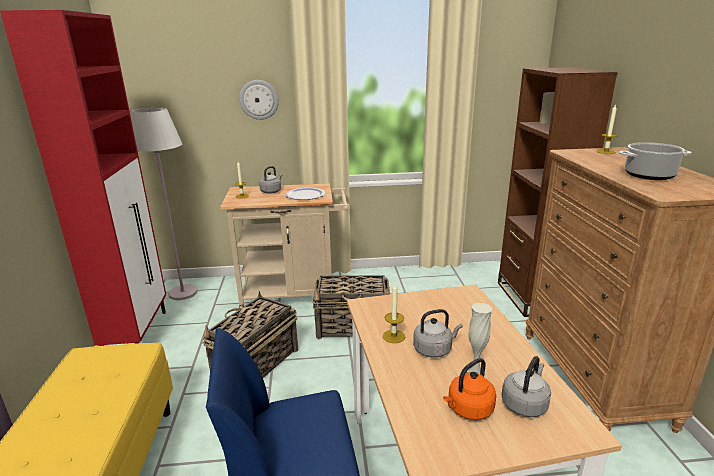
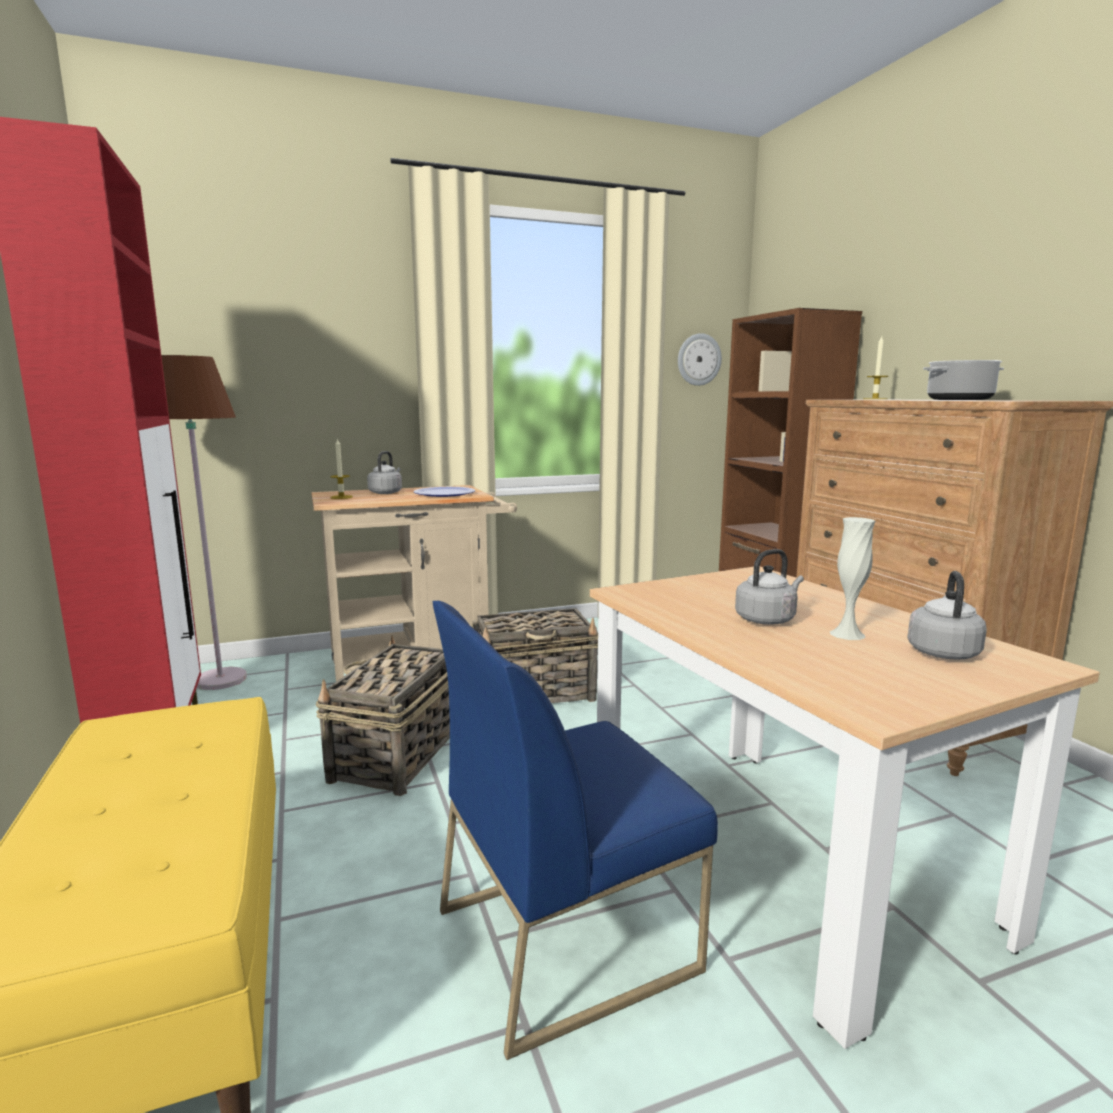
camera: 15 degrees left, 10 degrees down
white floor lamp [131,108,197,300] -> brown floor lamp [161,355,247,690]
wall clock [239,80,279,120] -> wall clock moved to [678,333,722,386]
candle [383,284,405,343] -> none
orange kettle [443,358,496,420] -> none

